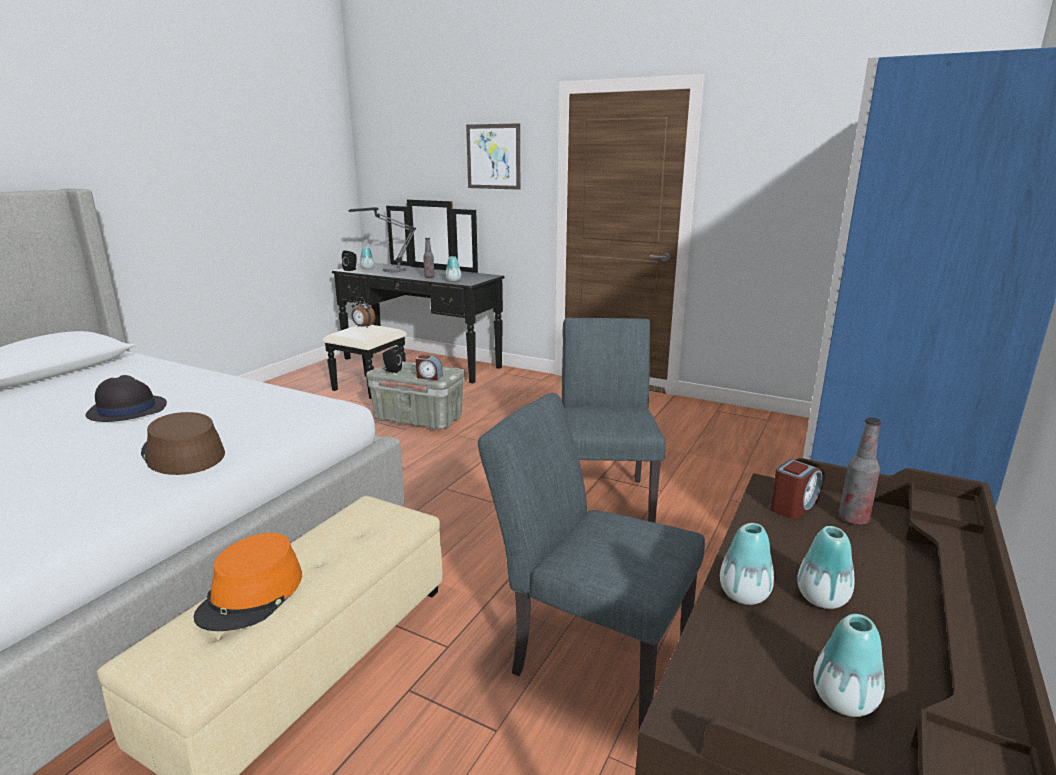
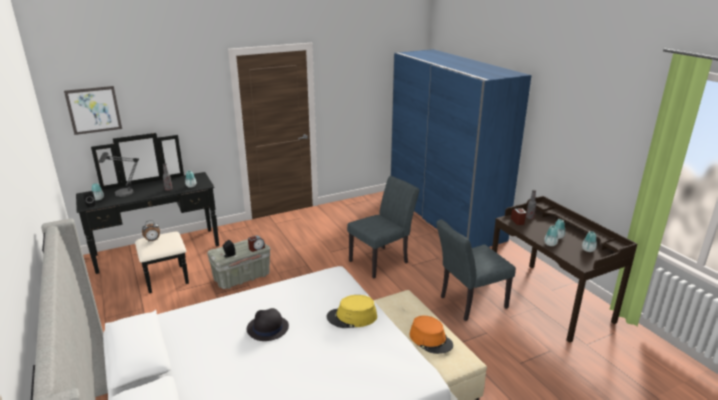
camera: 55 degrees left, 5 degrees up
brown hat [141,412,225,475] -> yellow hat [327,295,377,328]
picture [466,123,520,190] -> picture moved to [64,86,122,135]
grey chair [562,318,665,523] -> grey chair turned 105 degrees clockwise [347,176,419,278]

